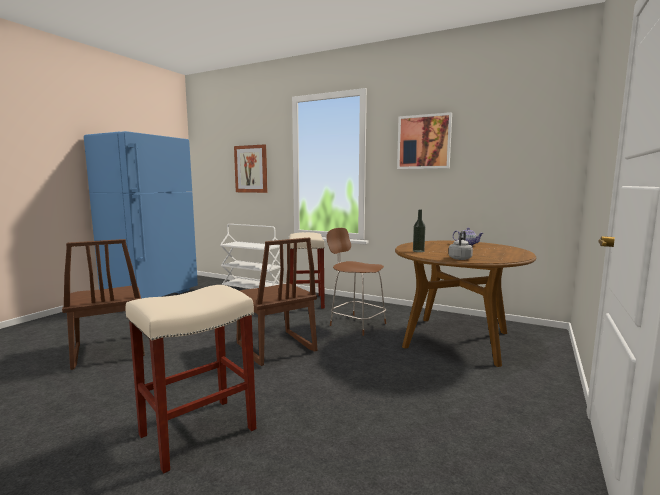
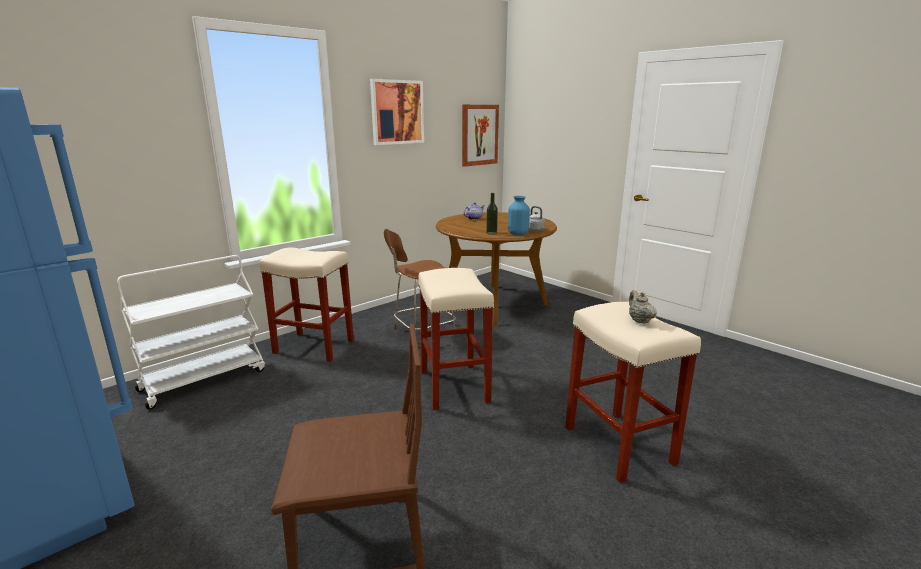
camera: 70 degrees left, 10 degrees up
picture [234,144,268,193] -> picture moved to [462,105,499,167]
brown chair [237,238,317,366] -> beige stool [418,268,494,410]
none -> blue vase [508,196,530,235]
none -> beige teapot [629,290,657,324]

